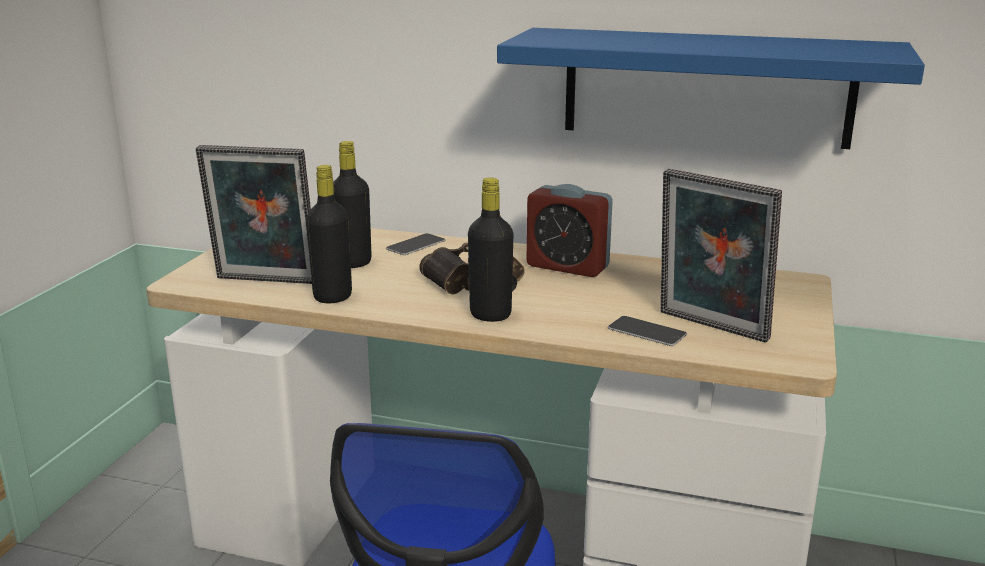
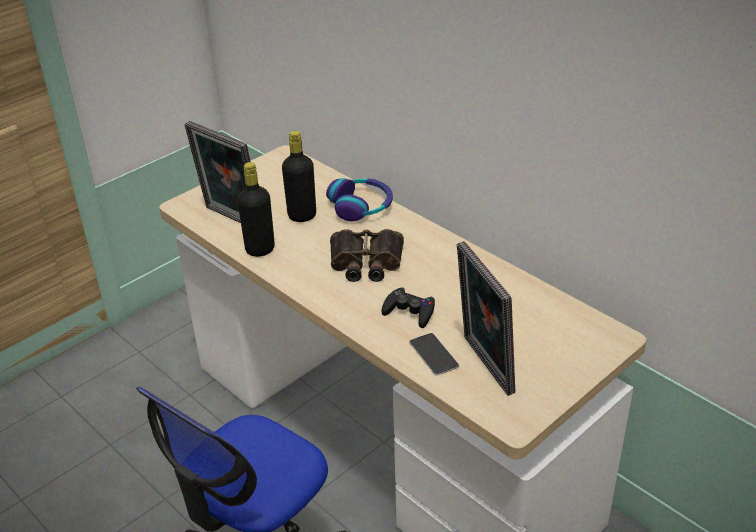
camera: 30 degrees right, 15 degrees up
phone [386,233,445,255] -> headphones [326,178,393,221]
black bottle [468,177,513,322] -> none
blue shelf [497,28,925,149] -> none
alarm clock [527,184,613,277] -> none
none -> black game controller [381,287,435,328]

